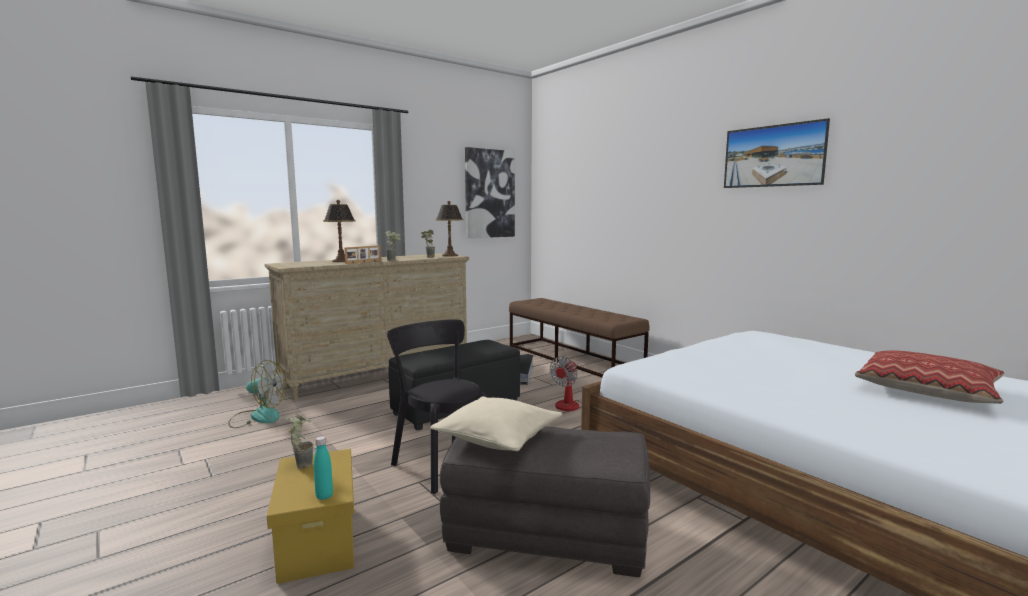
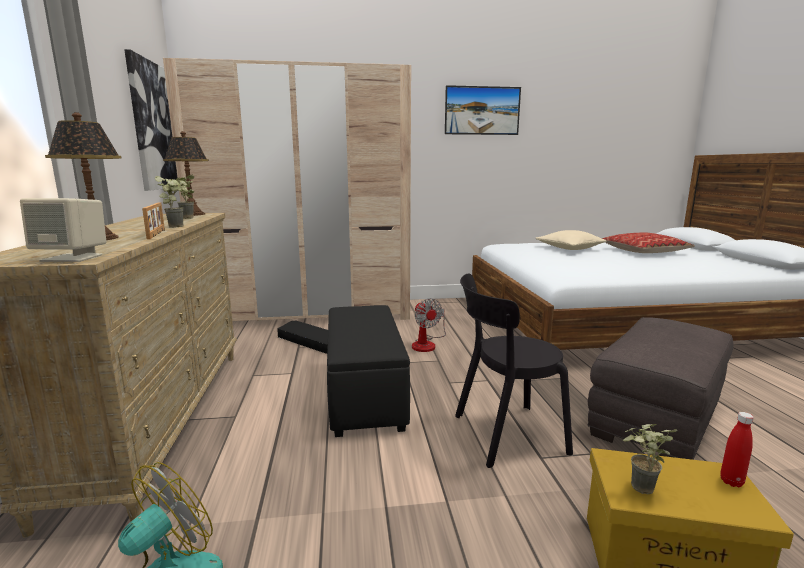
camera: 60 degrees left, 5 degrees up
turquoise bottle [314,436,333,500] -> red bottle [720,412,754,487]
beige pillow [430,396,562,451] -> beige pillow moved to [536,230,607,250]
brown bench [509,298,649,377] -> beige wardrobe [163,58,411,321]
none -> beige speaker [20,198,106,262]

